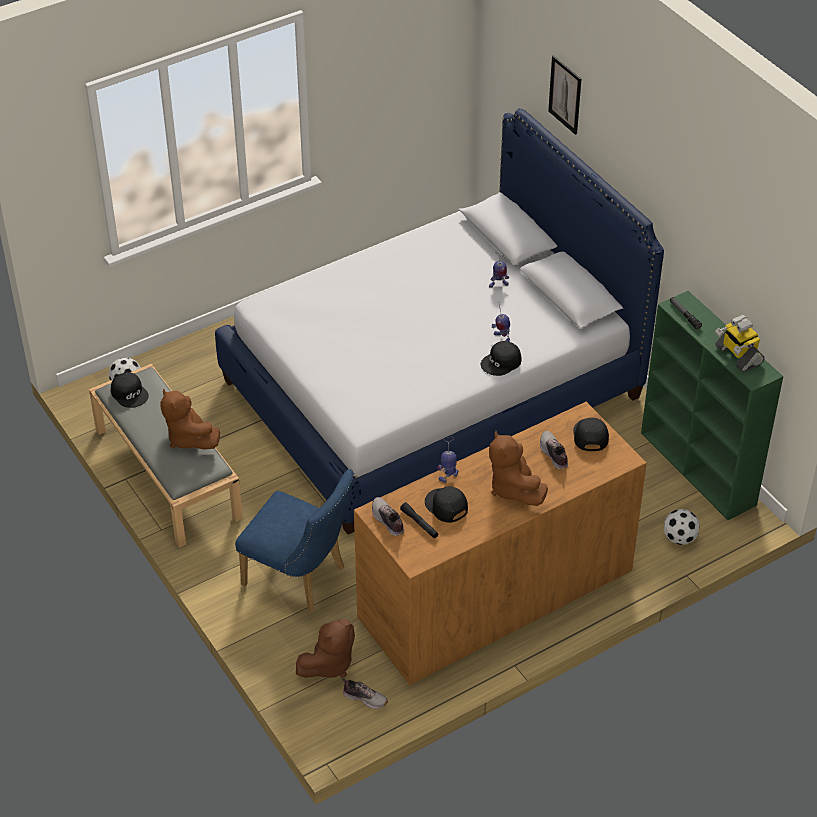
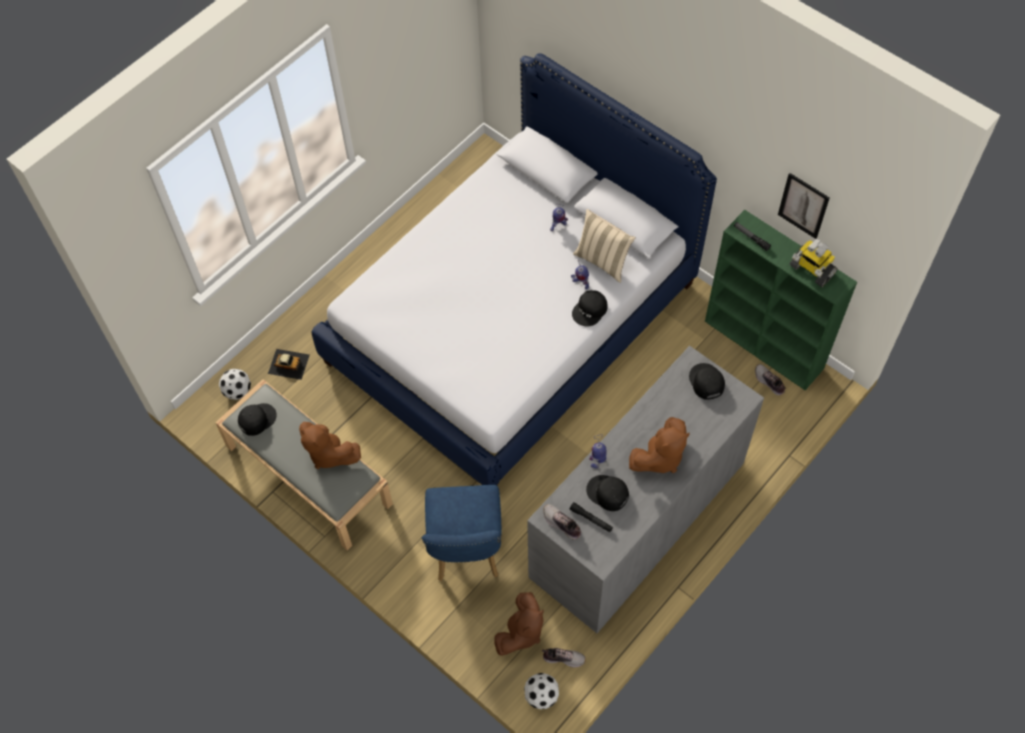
camera: 15 degrees left, 15 degrees up
black cap [111,372,149,408] -> black cap turned 75 degrees counterclockwise [238,403,277,436]
blue chair [235,469,354,611] -> blue chair turned 75 degrees clockwise [422,485,502,581]
brown dresser [354,402,647,685] -> grey dresser [527,346,764,633]
brown plush toy [489,431,548,506] -> brown plush toy turned 90 degrees counterclockwise [629,417,690,473]
shoe [540,431,568,469] -> shoe moved to [755,364,786,395]
picture [548,55,581,135] -> picture moved to [778,173,830,239]
football [664,509,700,545] -> football moved to [524,673,559,709]
none -> toy car [268,349,310,380]
none -> beige pillow [573,209,636,283]

